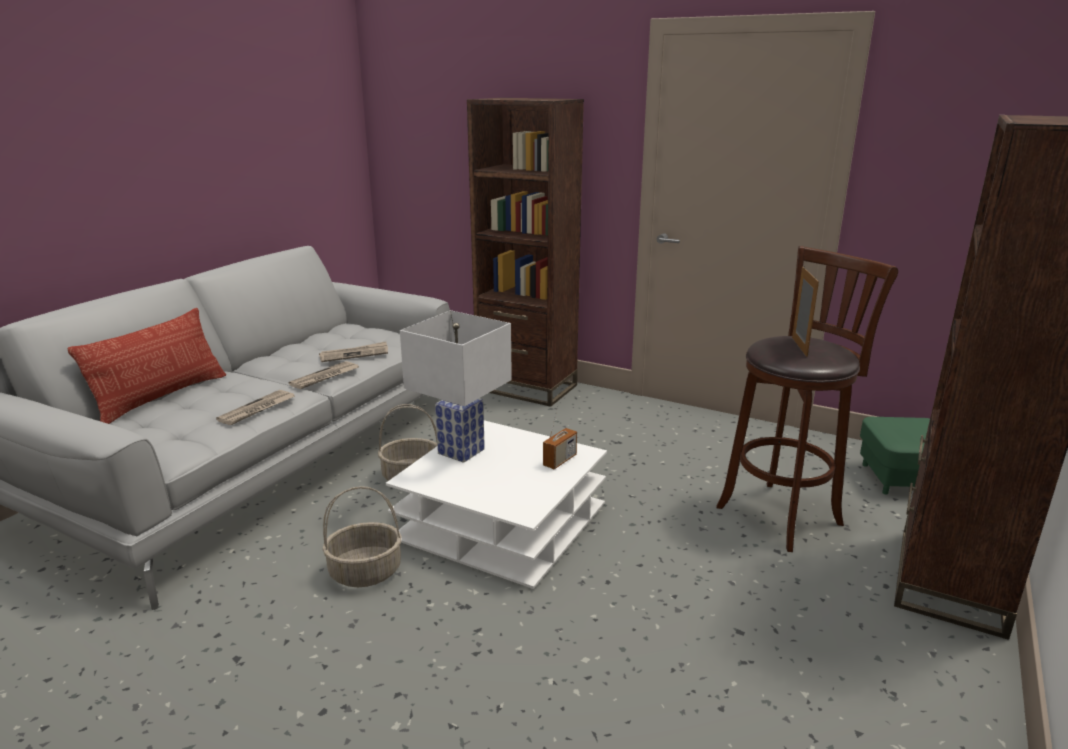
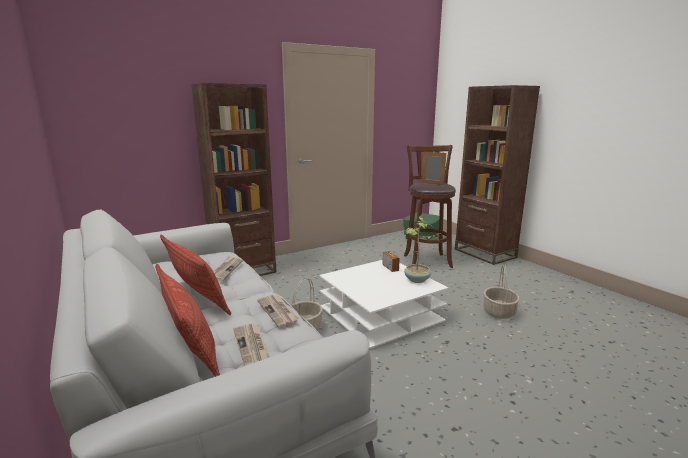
camera: 60 degrees left, 5 degrees down
newspaper [289,361,359,389] -> newspaper moved to [233,323,270,366]
basket [322,486,402,587] -> basket moved to [483,264,520,319]
white table lamp [400,310,512,463] -> none
none -> pillow [160,234,231,315]
none -> potted plant [404,216,443,283]

